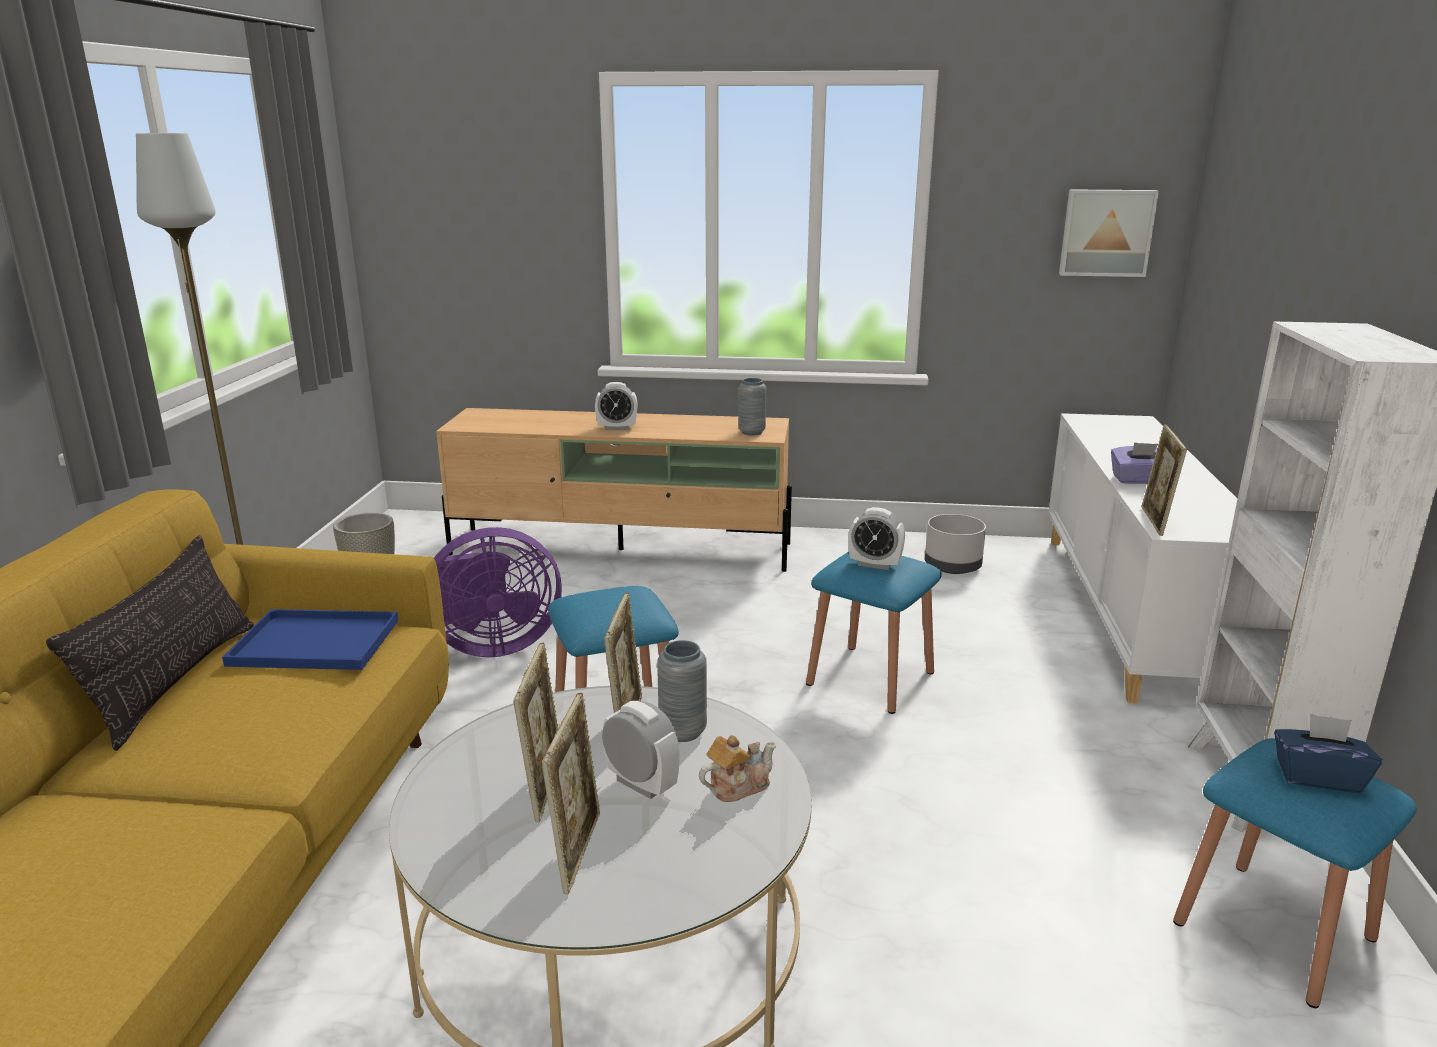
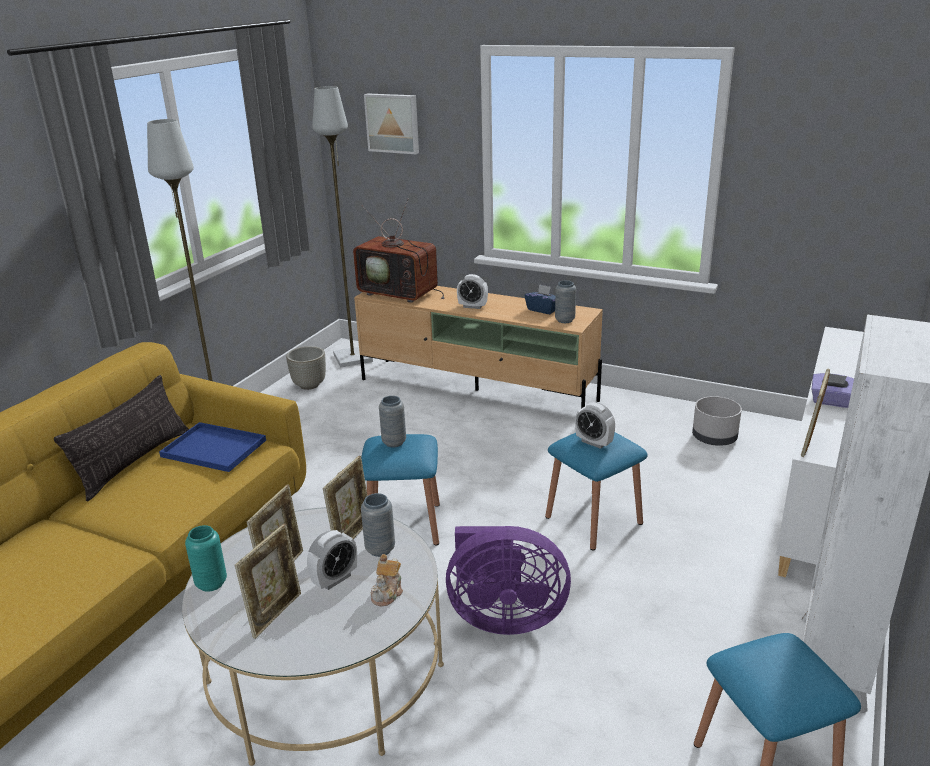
camera: 20 degrees right, 5 degrees up
purple fan [434,527,562,657] -> purple fan moved to [446,526,571,635]
alarm clock [602,701,679,799] -> alarm clock turned 75 degrees clockwise [307,530,357,590]
teapot [699,735,776,802] -> teapot turned 120 degrees clockwise [371,554,403,606]
picture [1059,189,1159,277] -> picture moved to [364,93,419,154]
blue tissue box [1274,714,1382,793] -> blue tissue box moved to [525,284,555,314]
none -> turquoise vase [185,525,227,592]
none -> grey floor lamp [312,86,373,367]
none -> television [353,199,444,303]
none -> grey vase [379,396,406,447]

